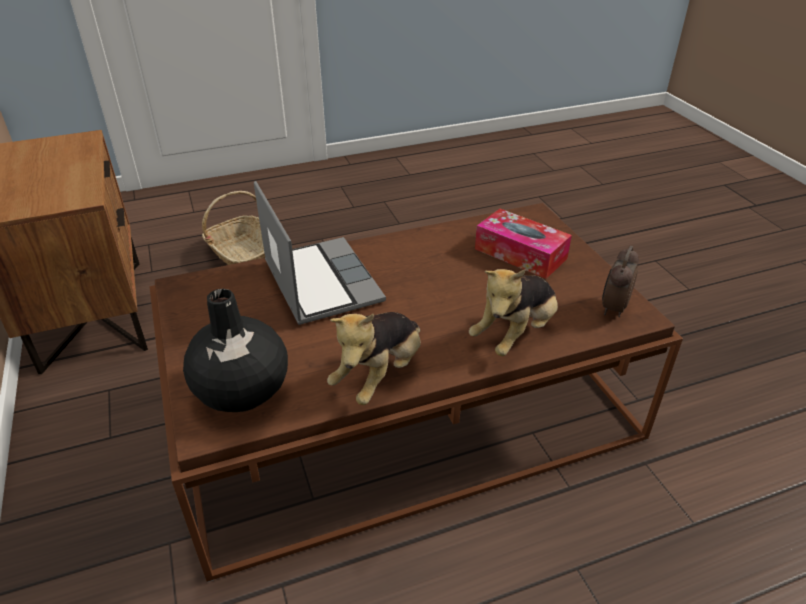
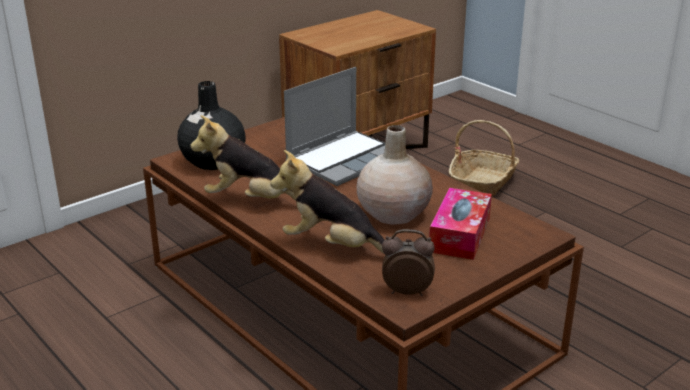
camera: 70 degrees right, 10 degrees down
none -> beige vase [357,125,433,225]

